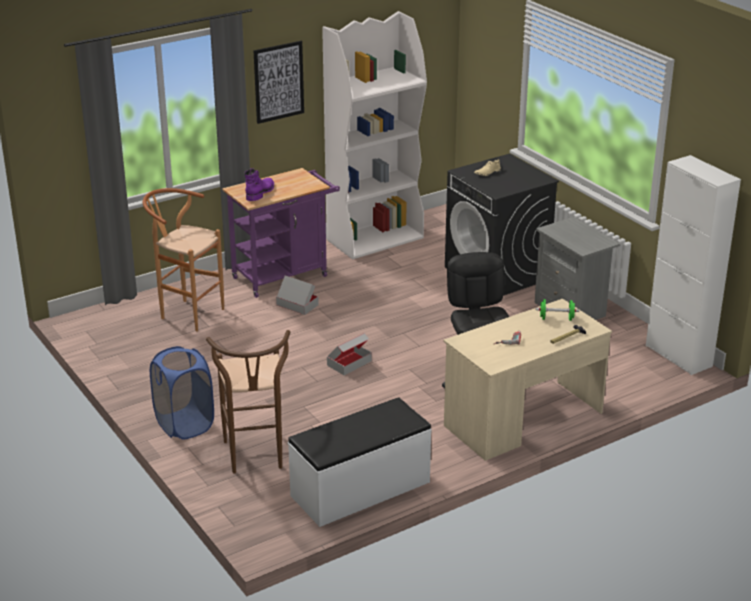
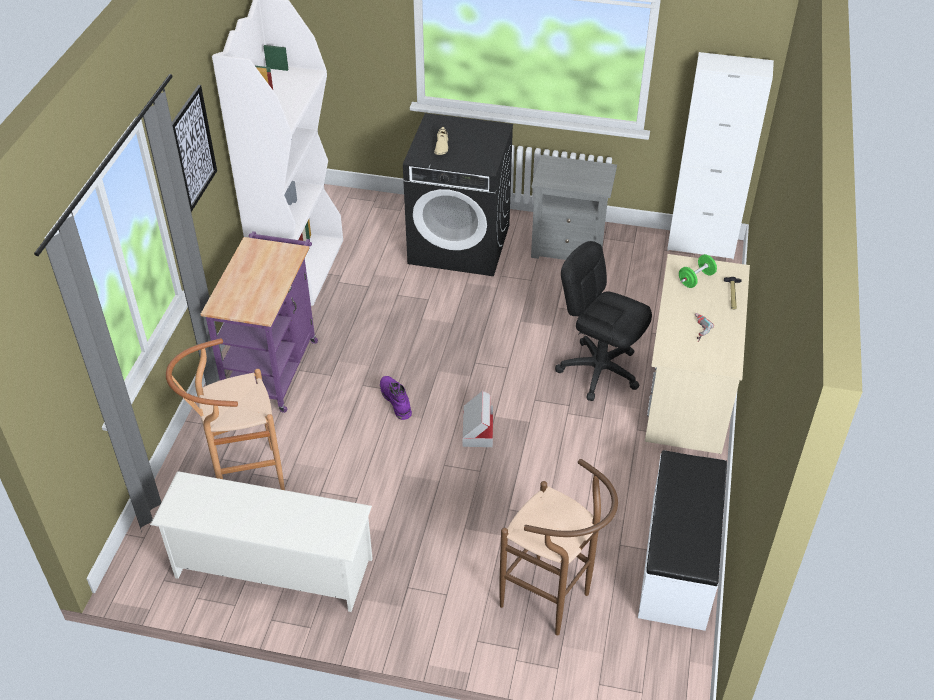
camera: 45 degrees left, 15 degrees up
blue laundry basket [150,346,214,440] -> none
purple boot [244,168,274,201] -> purple boot moved to [380,376,412,420]
cardboard box [276,275,319,315] -> none
none -> white shoe rack [150,471,373,612]

